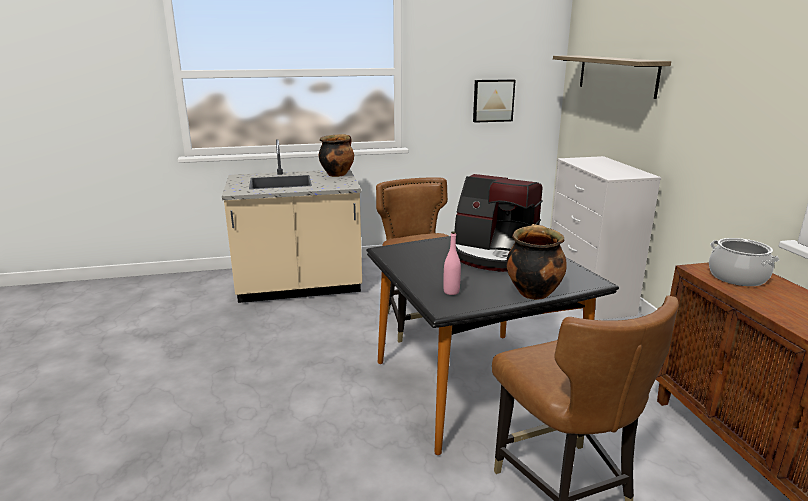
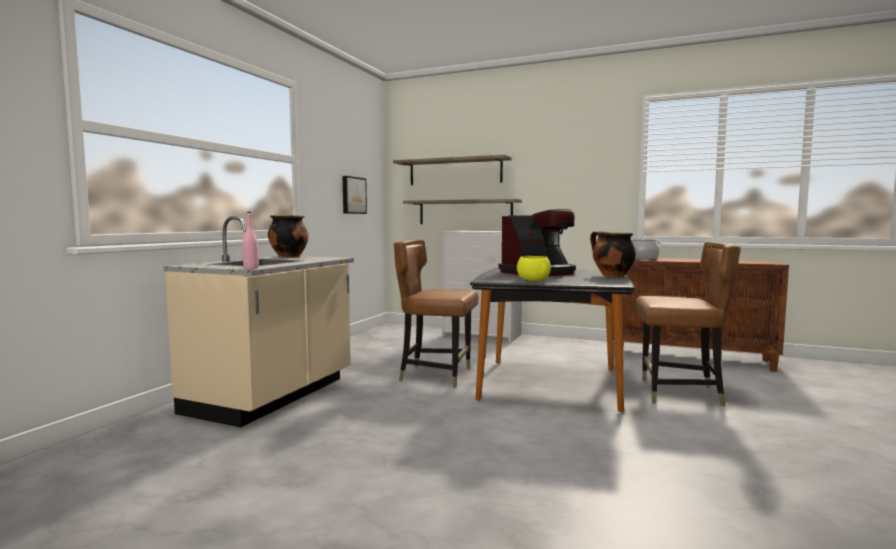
camera: 55 degrees left, 15 degrees down
pink bottle [443,231,461,295] -> pink bottle moved to [242,212,259,269]
none -> shelf [403,199,522,224]
none -> yellow bowl [517,256,551,281]

